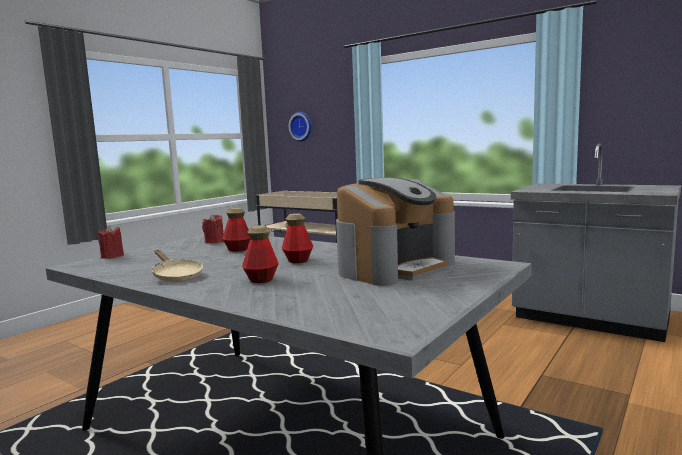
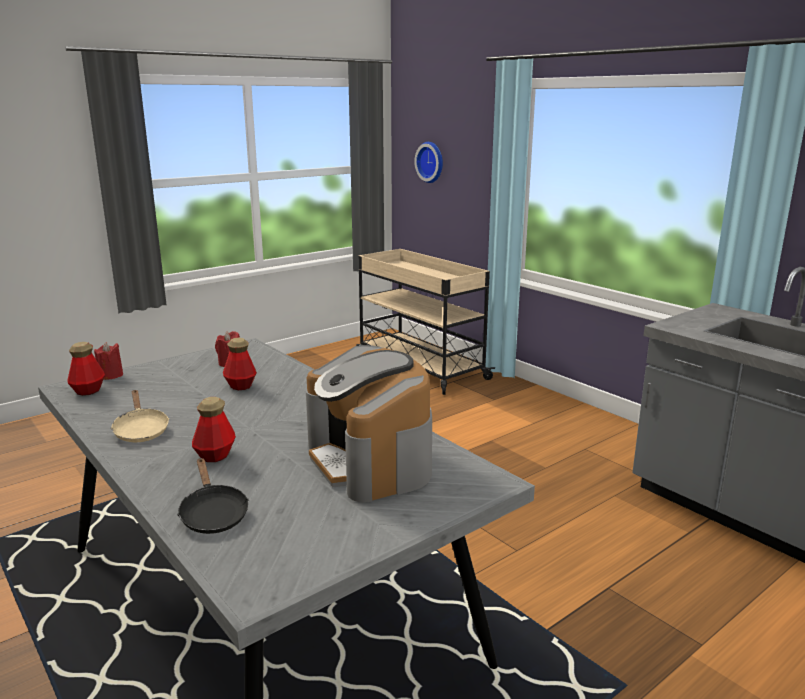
camera: 15 degrees right, 10 degrees up
bottle [282,213,313,263] -> bottle moved to [67,342,105,396]
coffee machine [336,177,455,286] -> coffee machine turned 90 degrees clockwise [306,345,432,503]
none -> black frying pan [177,458,249,534]

